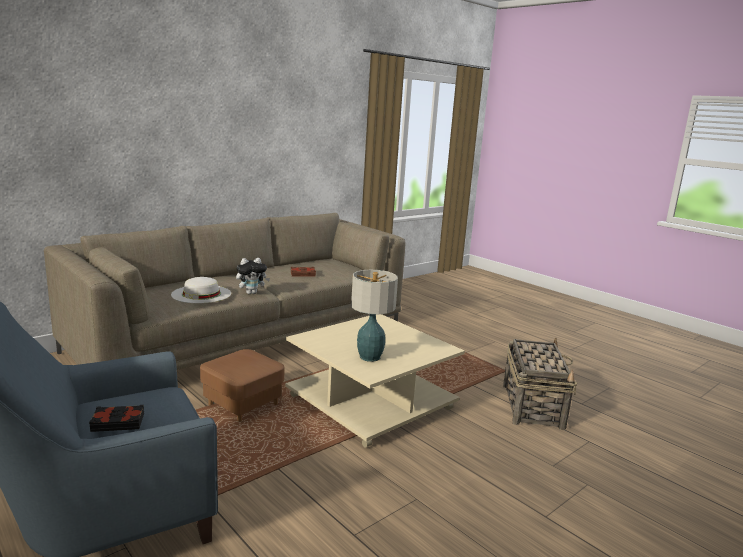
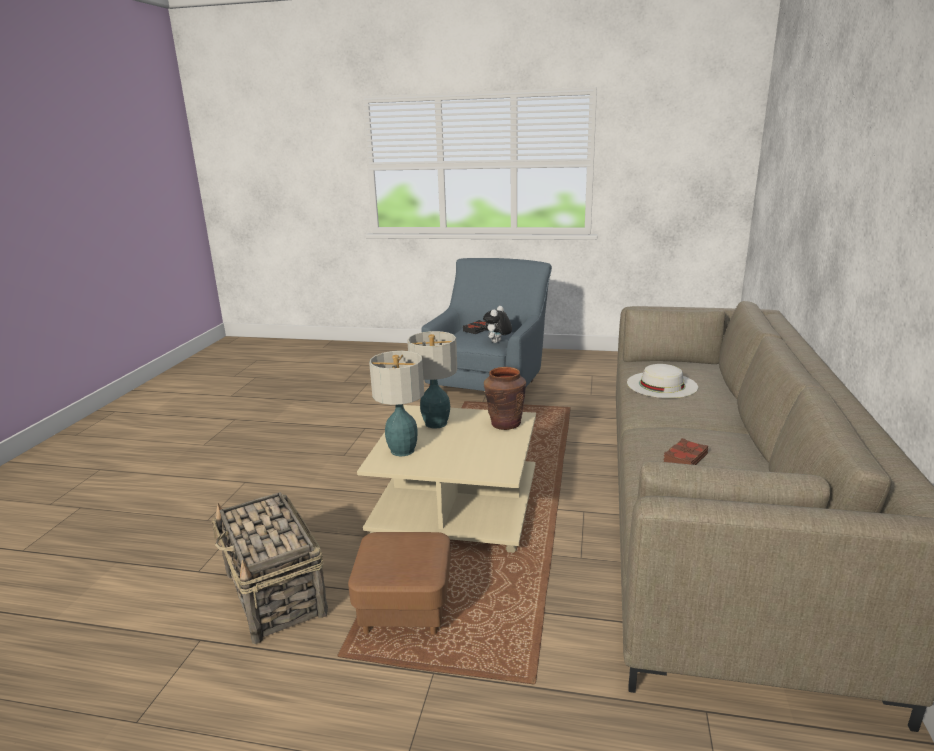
camera: 145 degrees right, 5 degrees up
brown ottoman [200,349,285,422] -> brown ottoman moved to [348,532,451,635]
plush toy [236,258,270,294] -> plush toy moved to [483,306,512,343]
none -> table lamp [369,351,424,456]
none -> brown vase [484,367,526,430]

